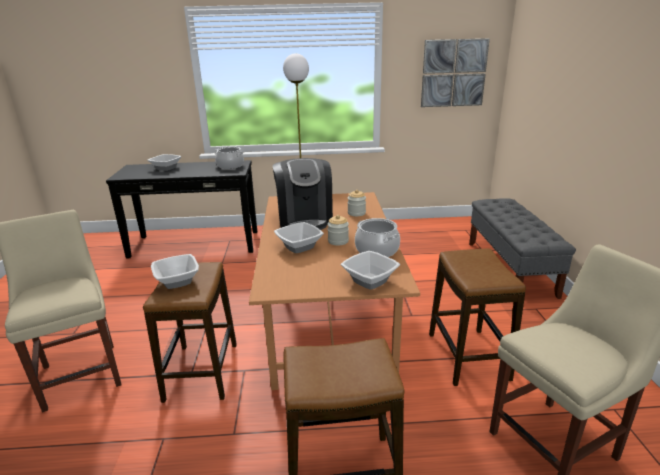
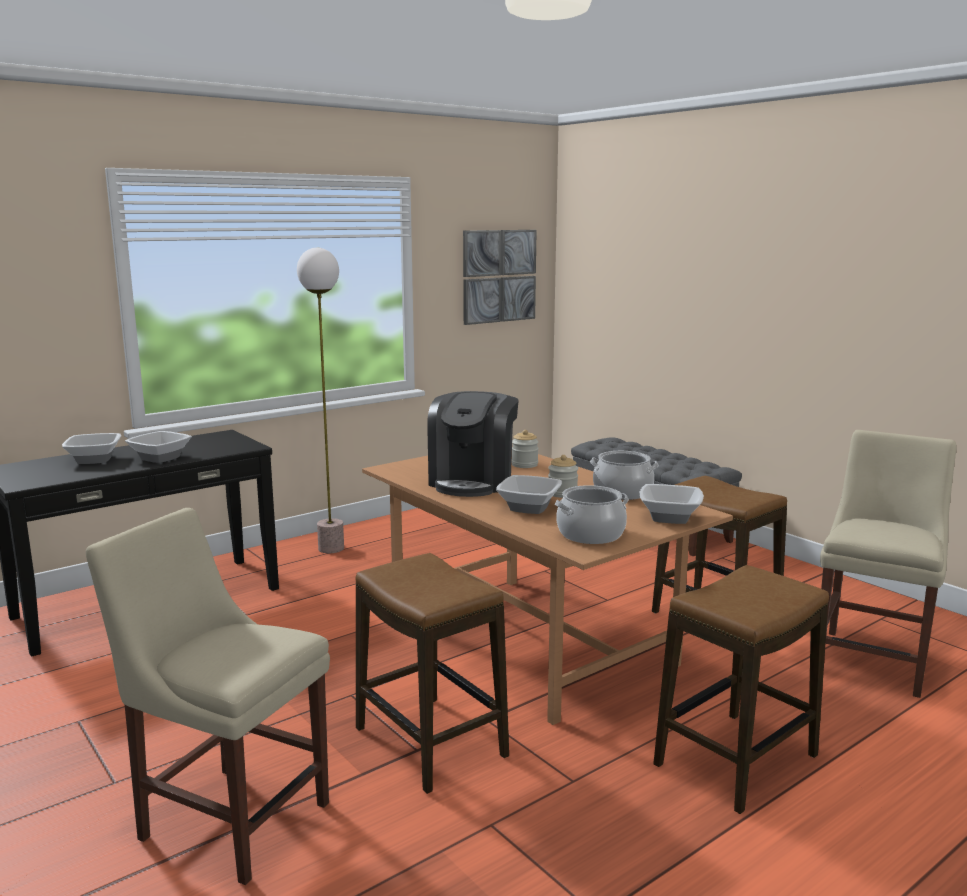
camera: 35 degrees left, 10 degrees down
bowl [151,254,199,289] -> bowl moved to [125,431,192,463]
cooking pot [214,147,244,169] -> cooking pot moved to [555,485,629,544]
coffee machine [273,158,333,230] -> coffee machine turned 60 degrees clockwise [427,391,518,497]

